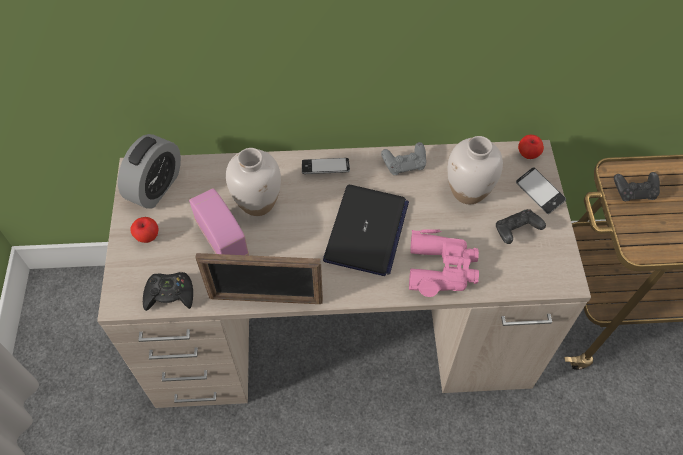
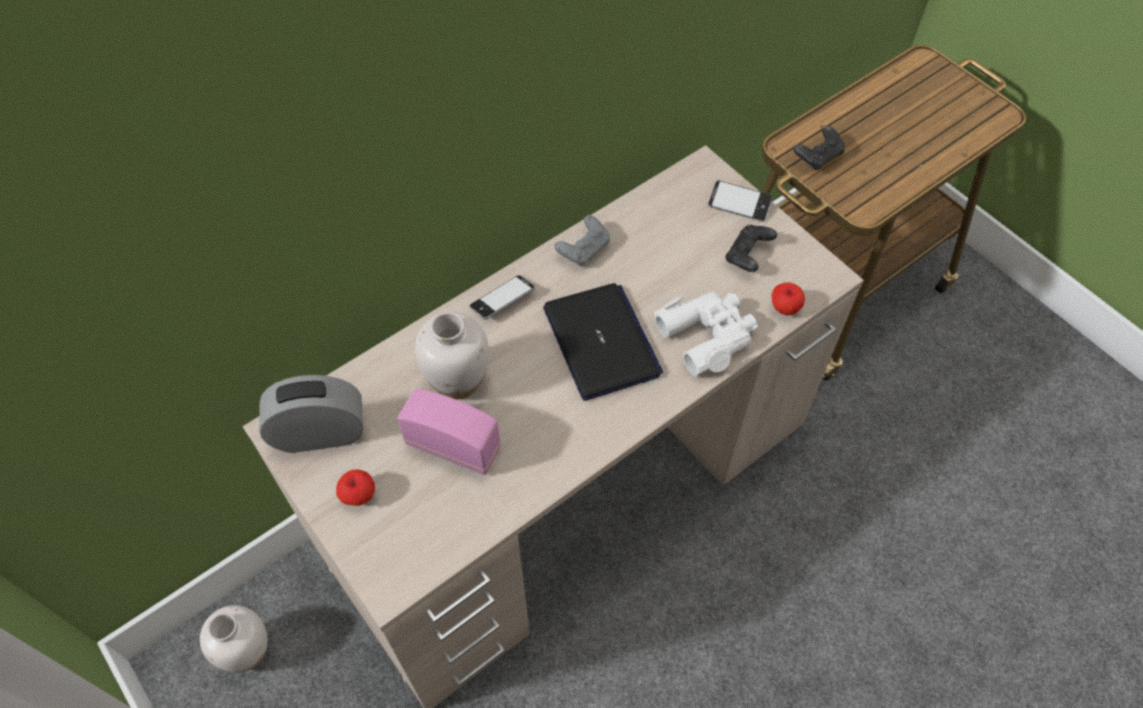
camera: 35 degrees left, 0 degrees up
alarm clock [118,134,181,209] -> alarm clock turned 90 degrees counterclockwise [259,375,363,453]
black game controller [143,272,193,311] -> none
picture frame [195,253,323,304] -> none
pink binoculars [409,229,479,297] -> white binoculars [654,292,758,376]
white vase [447,136,503,204] -> white vase moved to [200,605,268,672]
apple [518,135,544,159] -> apple moved to [772,282,805,315]

